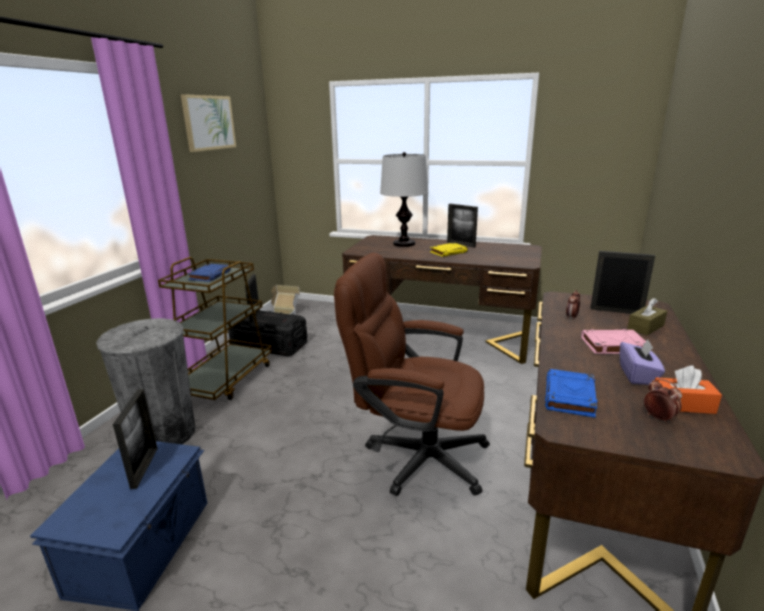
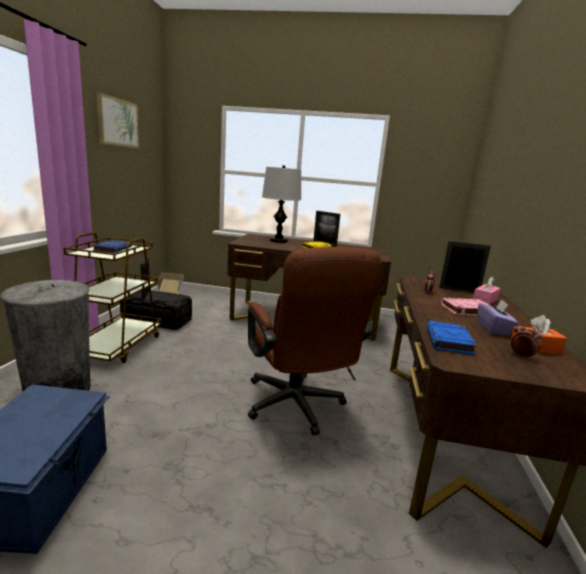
camera: 10 degrees left, 5 degrees down
picture frame [113,389,158,489] -> none
brown office chair [334,253,490,496] -> brown office chair turned 120 degrees counterclockwise [248,247,381,436]
brown tissue box [627,298,667,335] -> pink tissue box [473,277,501,305]

